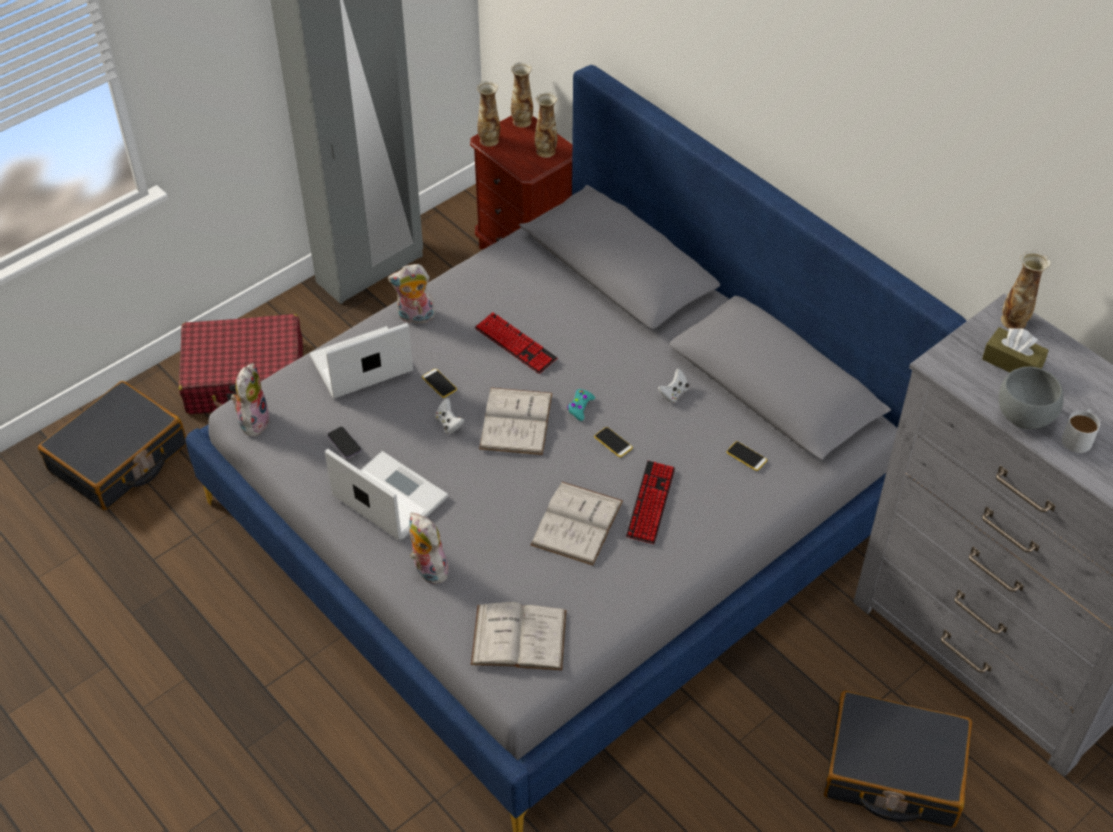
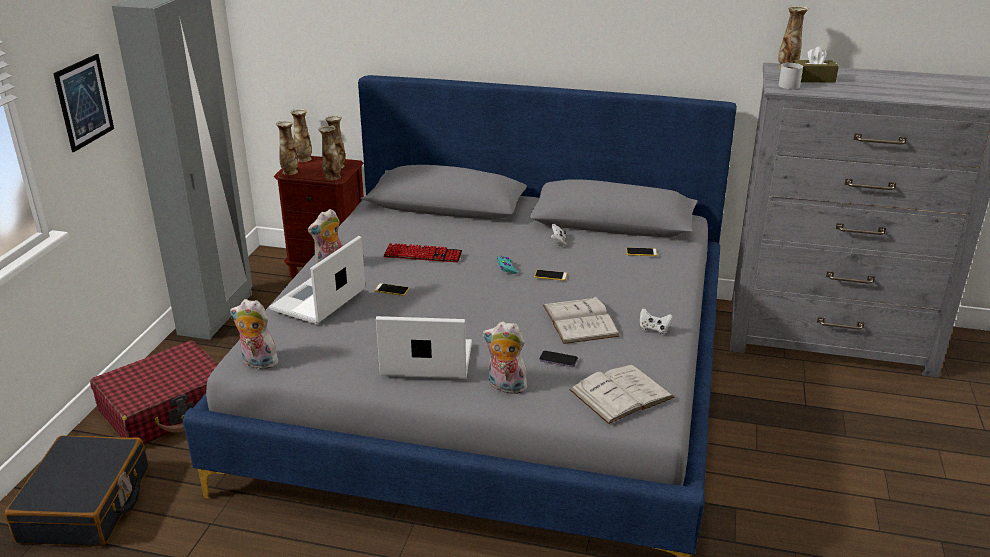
camera: 35 degrees left, 20 degrees down
plush toy [231,363,270,437] -> plush toy turned 45 degrees counterclockwise [230,299,279,369]
phone [327,427,361,458] -> phone moved to [539,351,578,367]
white game controller [435,398,465,434] -> white game controller moved to [640,308,673,334]
white book [479,388,552,455] -> none
keyboard [626,461,675,544] -> none
black suitcase [824,691,972,828] -> none
grey bowl [999,367,1064,429] -> none
white mug [1062,409,1100,453] -> white mug moved to [779,63,803,89]
none -> picture [53,54,114,152]
none -> vase [318,125,341,180]

